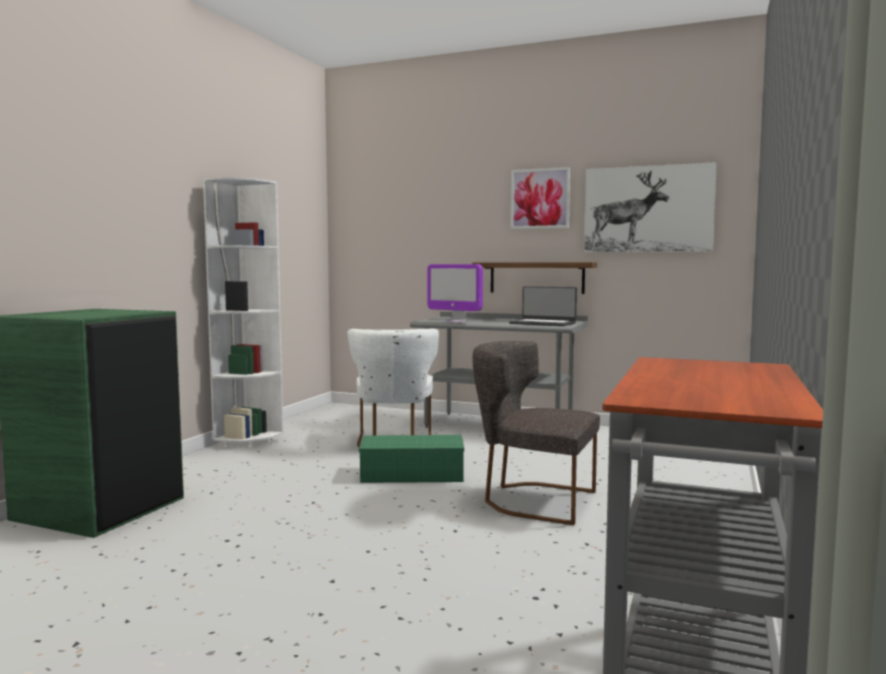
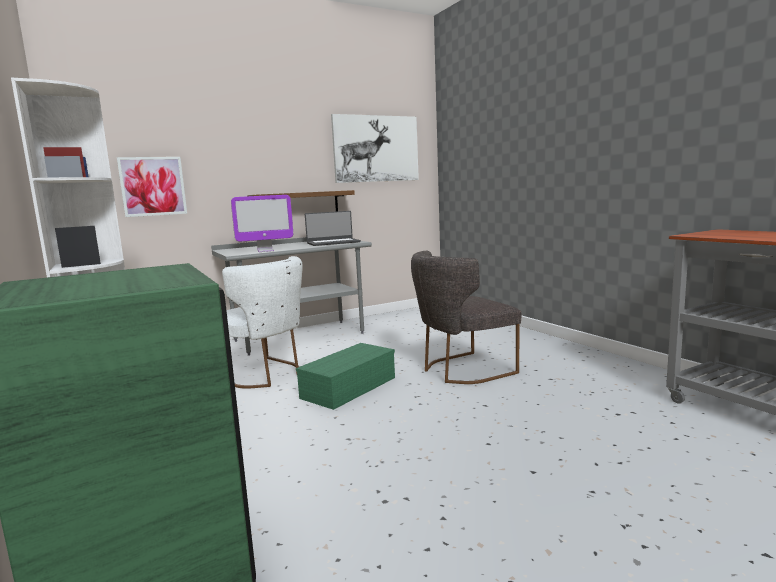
camera: 50 degrees left, 5 degrees up
picture [511,167,570,229] -> picture moved to [117,157,187,217]

